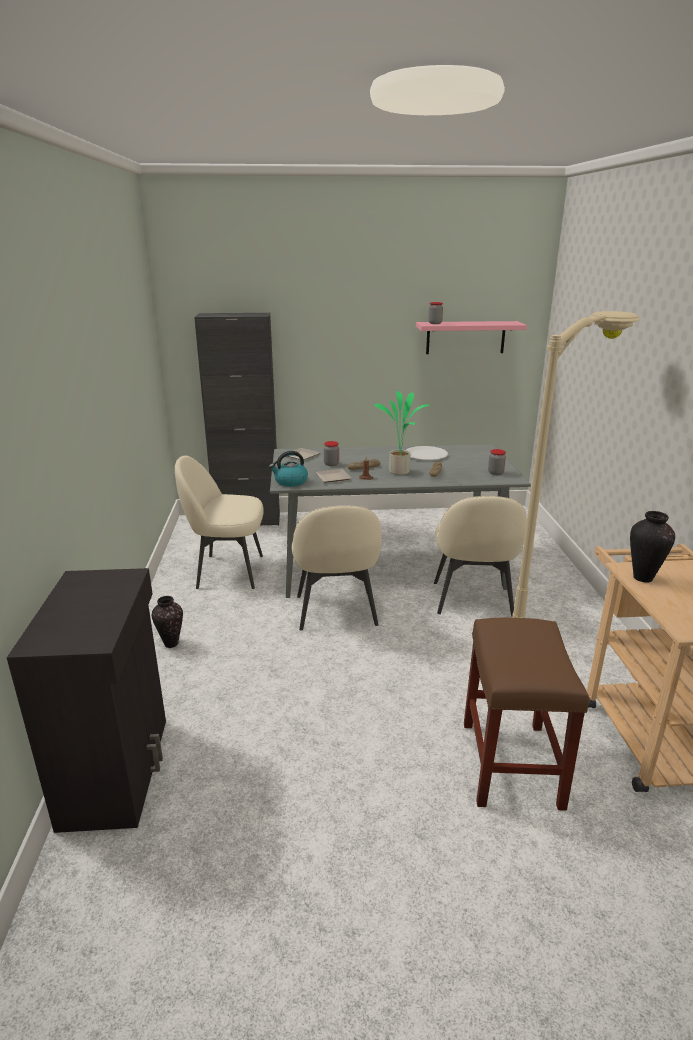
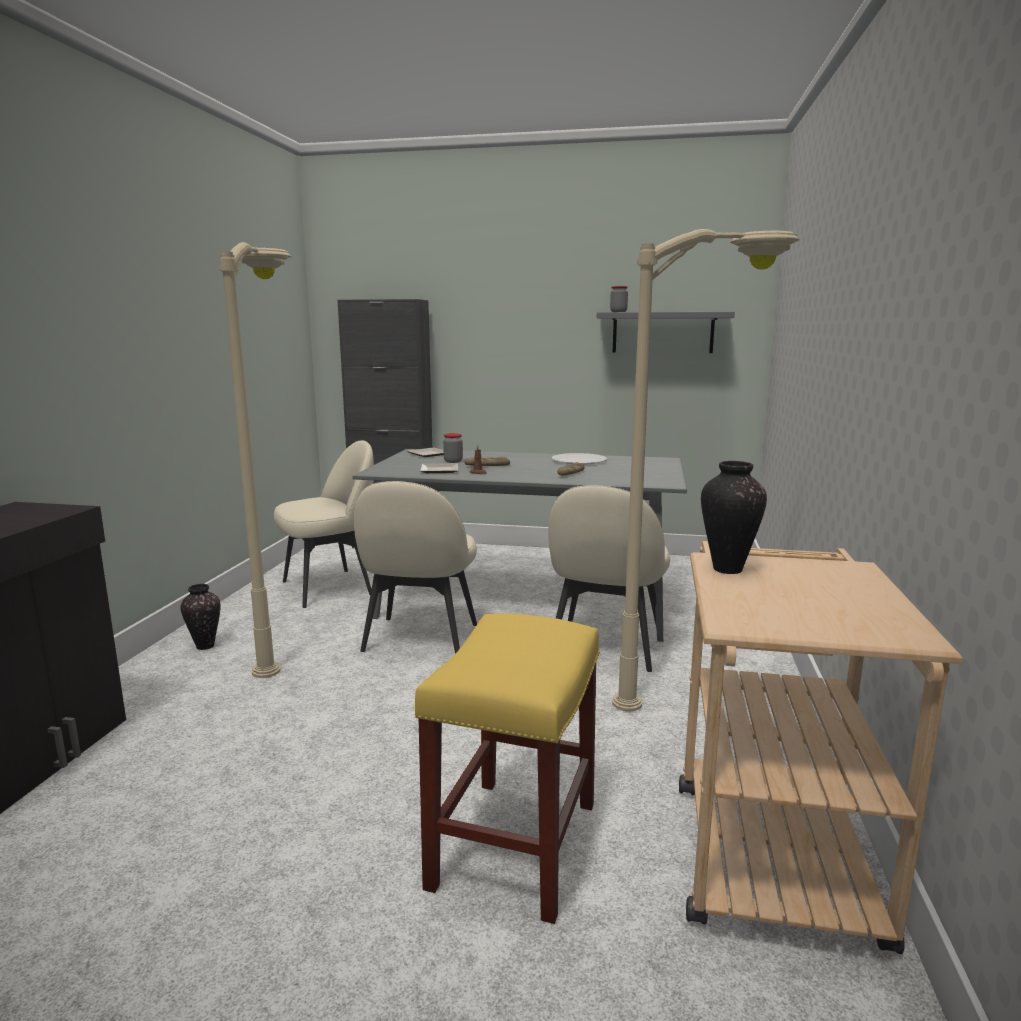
camera: 15 degrees right, 10 degrees down
beige chair [175,456,264,589] -> beige chair turned 135 degrees clockwise [274,440,374,608]
kettle [269,451,308,487] -> none
potted plant [374,391,430,475] -> none
pink shelf [416,321,527,354] -> grey shelf [597,312,735,353]
brown stool [464,618,589,811] -> yellow stool [415,613,600,924]
jar [488,449,506,475] -> none
none -> beige floor lamp [218,242,291,678]

